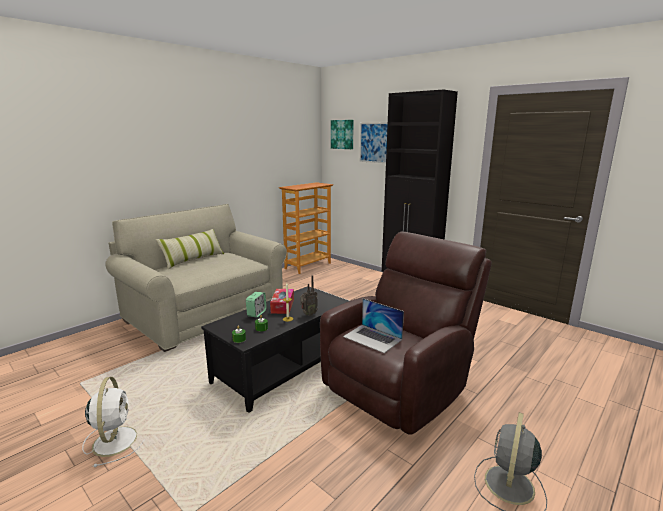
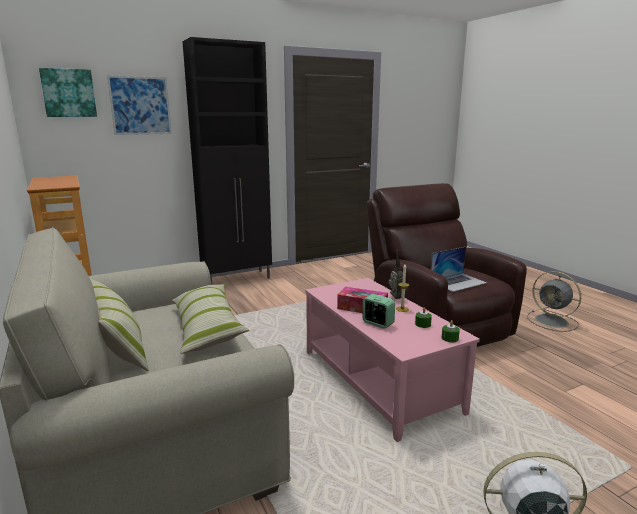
camera: 70 degrees left, 0 degrees up
black coffee table [201,286,349,413] -> pink coffee table [305,278,480,442]
none -> pillow [171,284,249,354]

